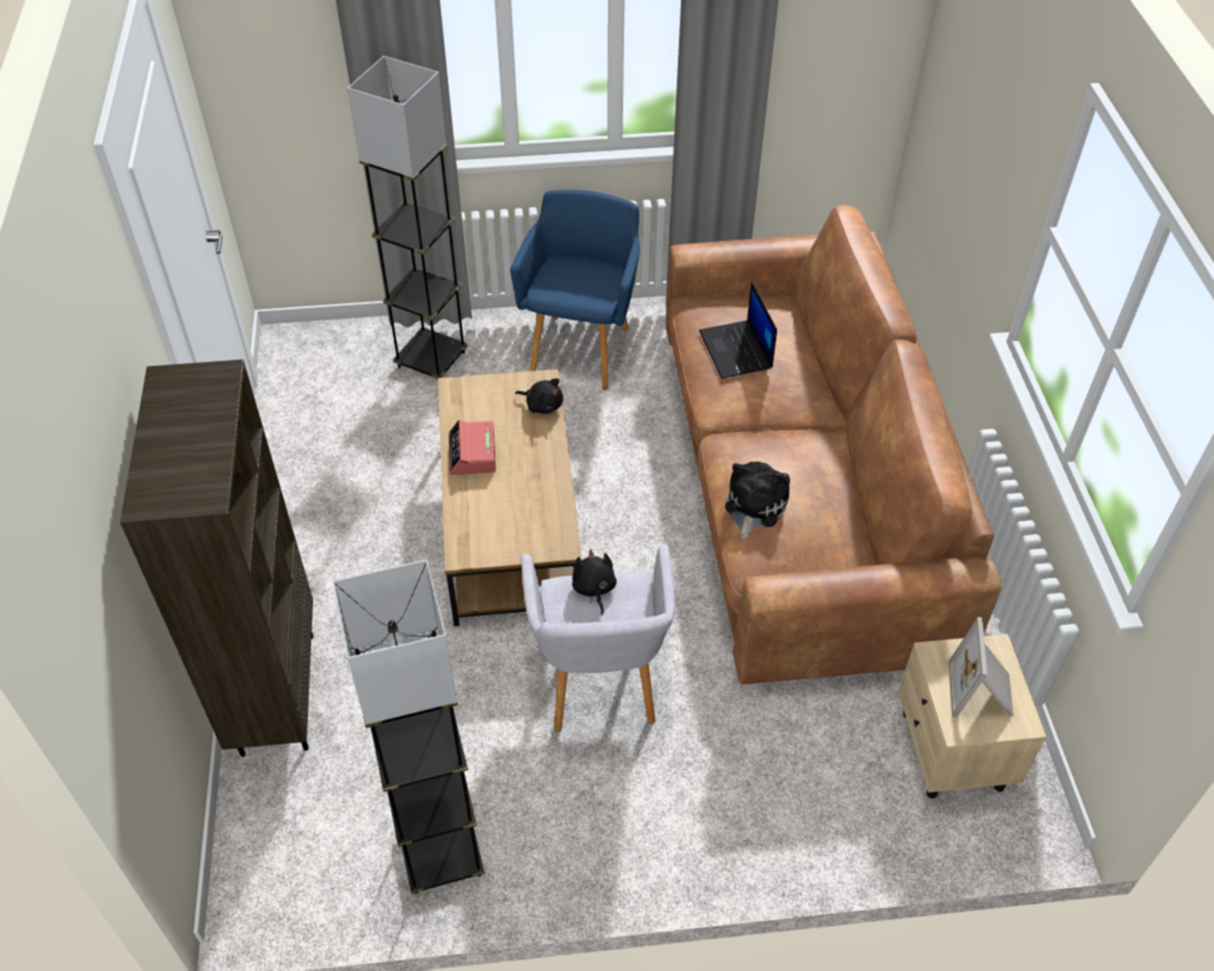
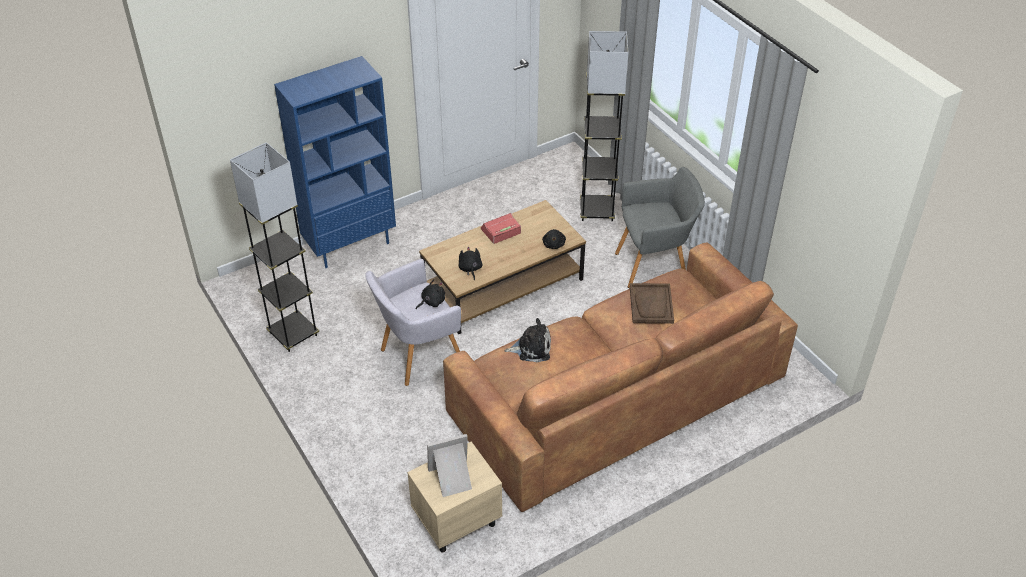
camera: 65 degrees right, 5 degrees down
brown bookcase [120,359,314,757] -> blue bookcase [274,56,396,268]
blue armchair [510,190,640,390] -> grey armchair [615,167,705,288]
laptop [699,282,777,379] -> brown tray [630,283,674,324]
none -> black plush toy [458,247,482,281]

